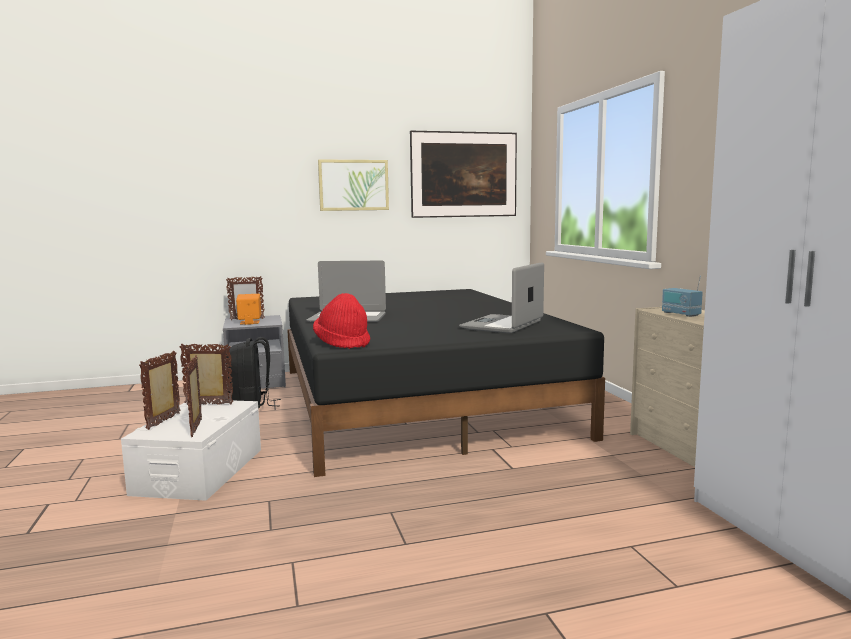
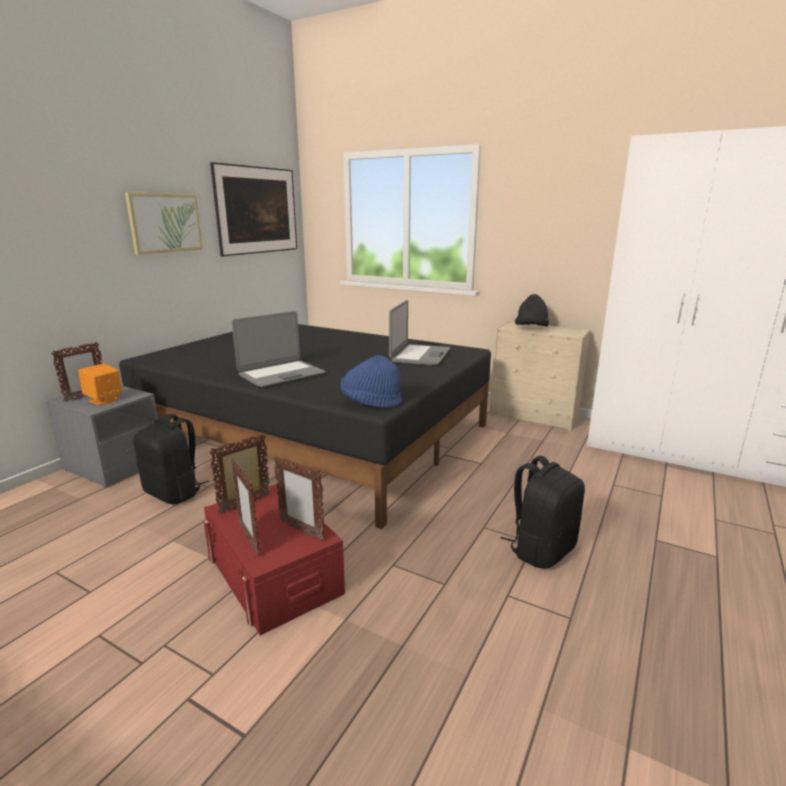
camera: 45 degrees left, 10 degrees up
white storage box [121,400,261,501] -> red storage box [204,484,345,635]
red hat [313,293,370,349] -> blue hat [340,355,402,408]
laptop [459,262,544,333] -> laptop turned 150 degrees counterclockwise [389,300,450,365]
radio [662,275,703,317] -> black hat [515,294,549,327]
none -> black backpack [500,456,585,568]

